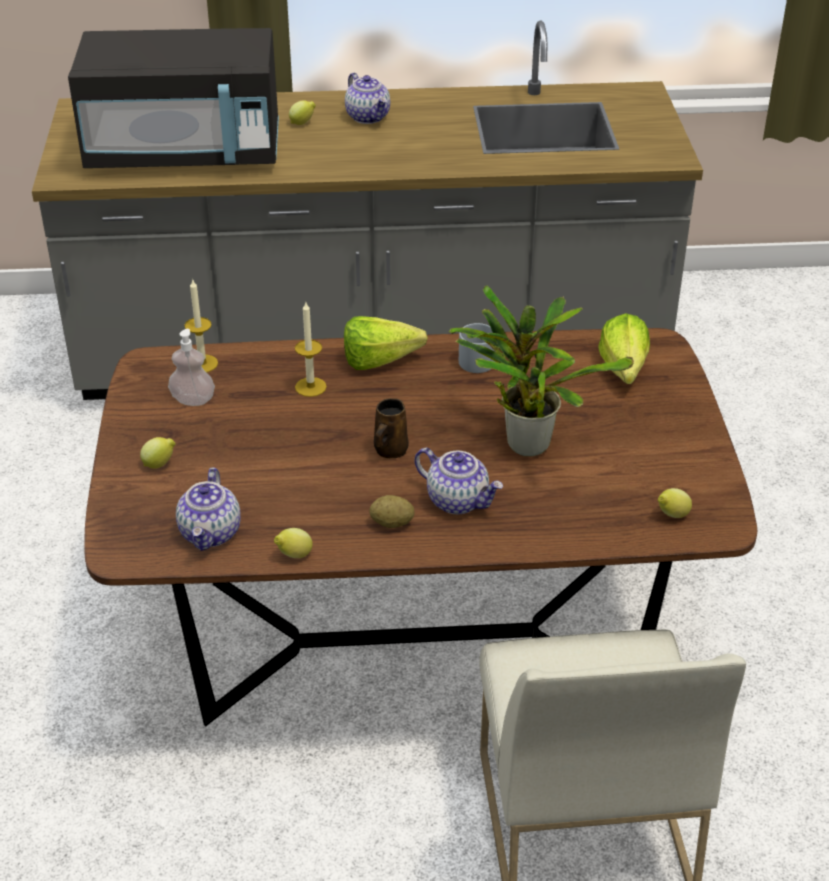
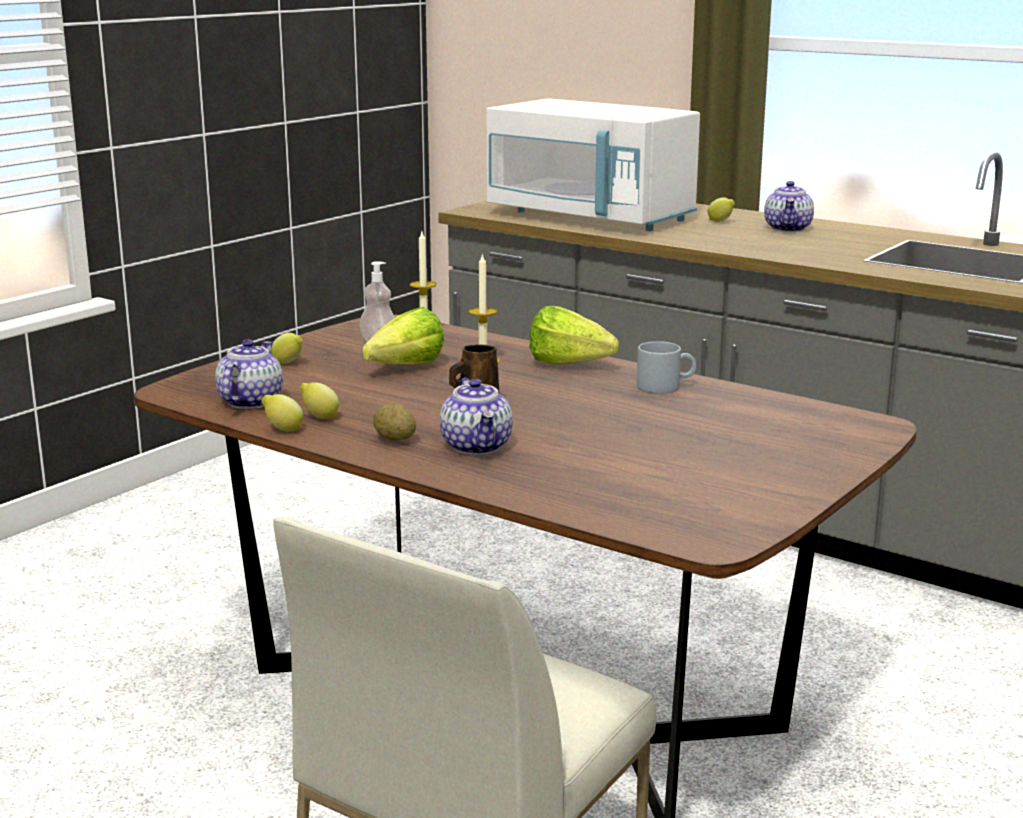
camera: 40 degrees right, 20 degrees down
black microwave [68,28,279,168] -> white microwave [486,98,700,231]
teapot [176,468,241,551] -> teapot turned 150 degrees clockwise [215,339,283,409]
potted plant [448,286,634,456] -> none
lettuce [598,313,650,384] -> lettuce moved to [362,307,444,364]
lemon [658,488,692,518] -> lemon moved to [299,382,339,419]

